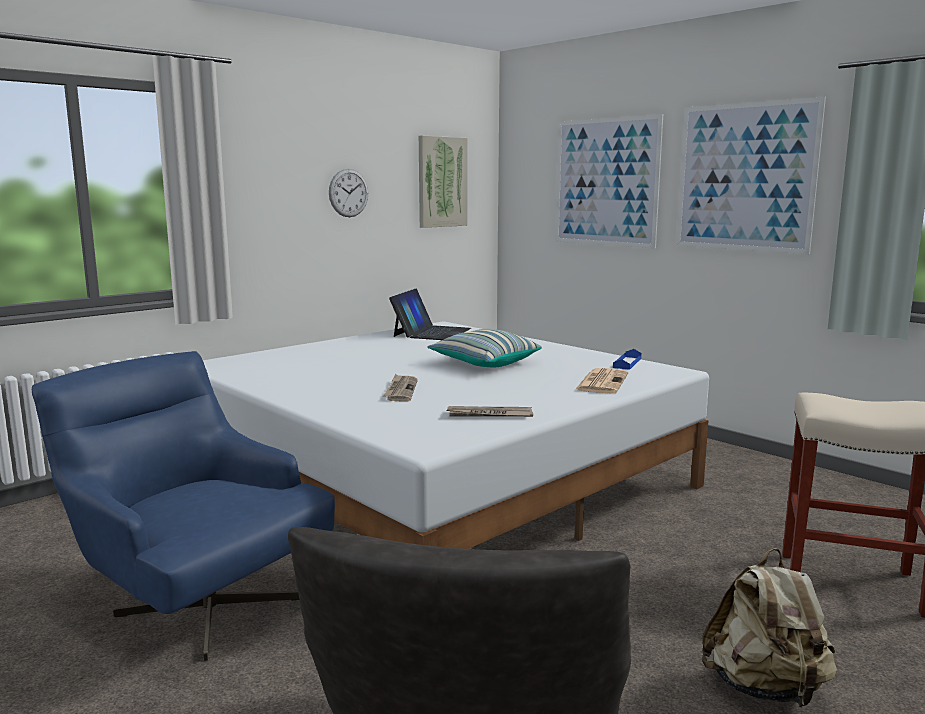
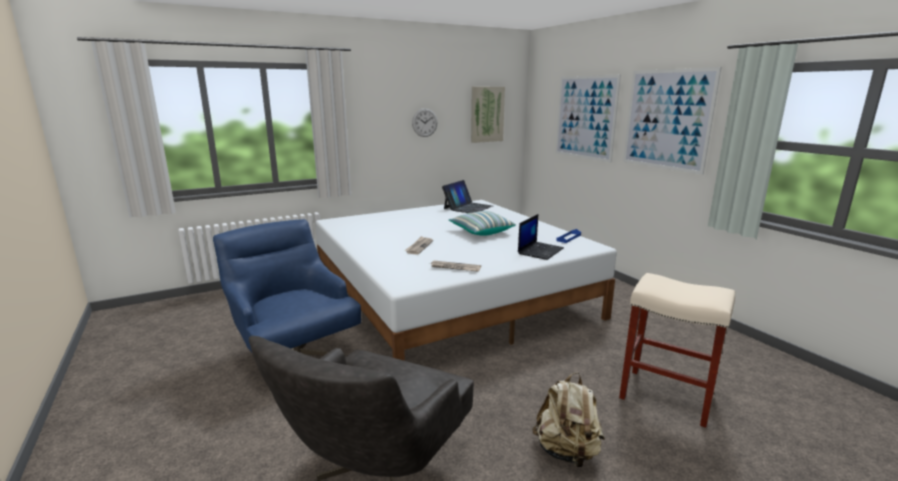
camera: 15 degrees right, 5 degrees up
newspaper [575,368,628,393] -> laptop [518,214,564,260]

